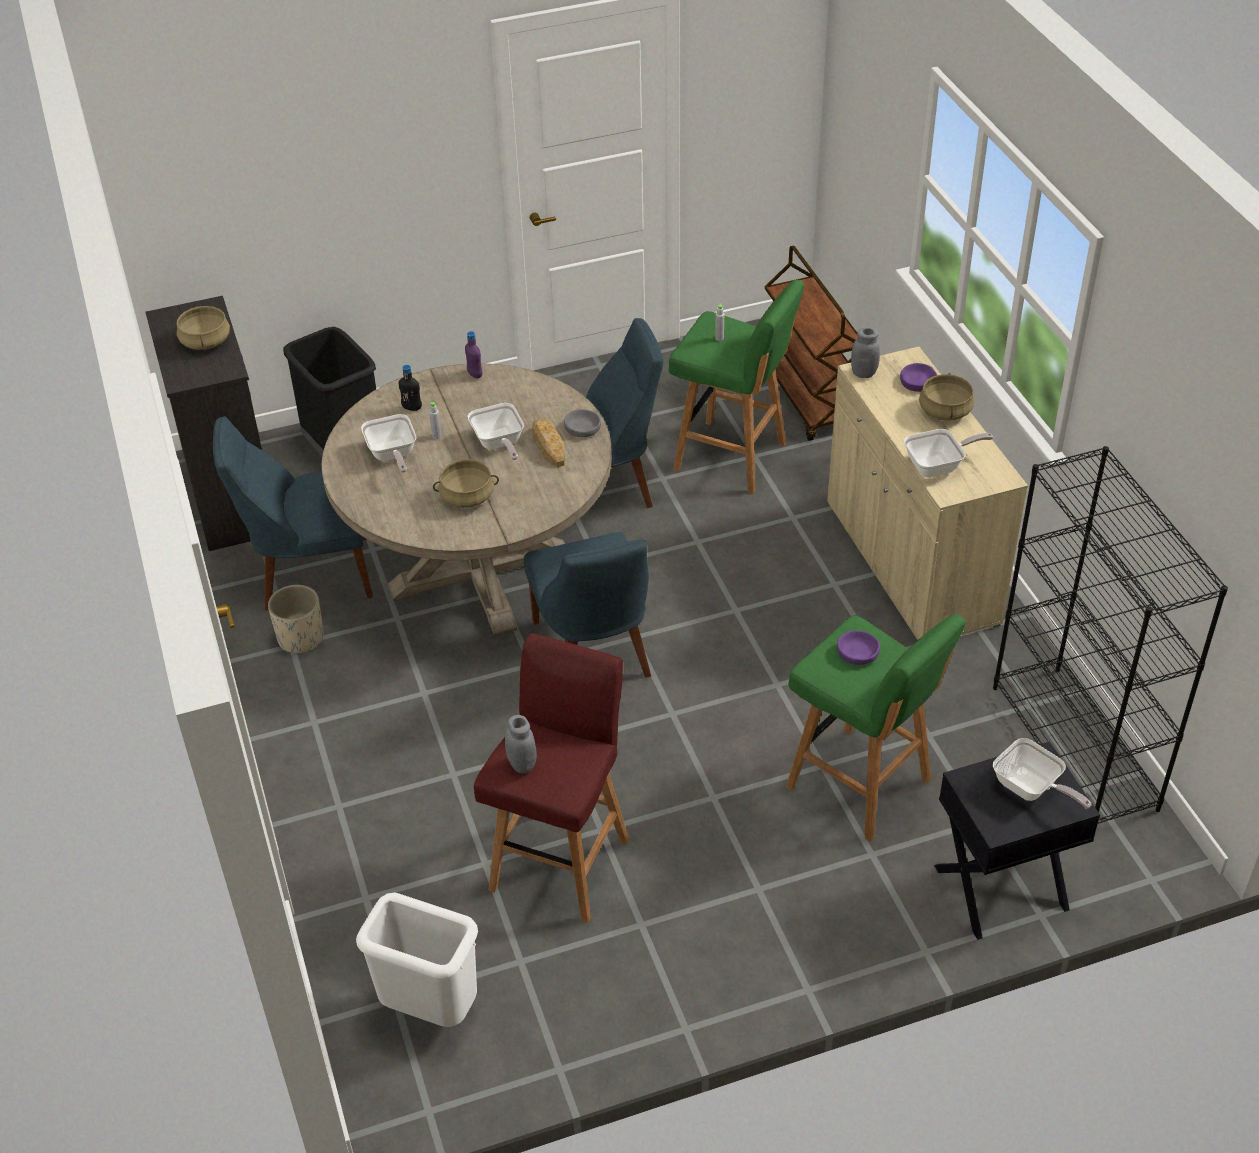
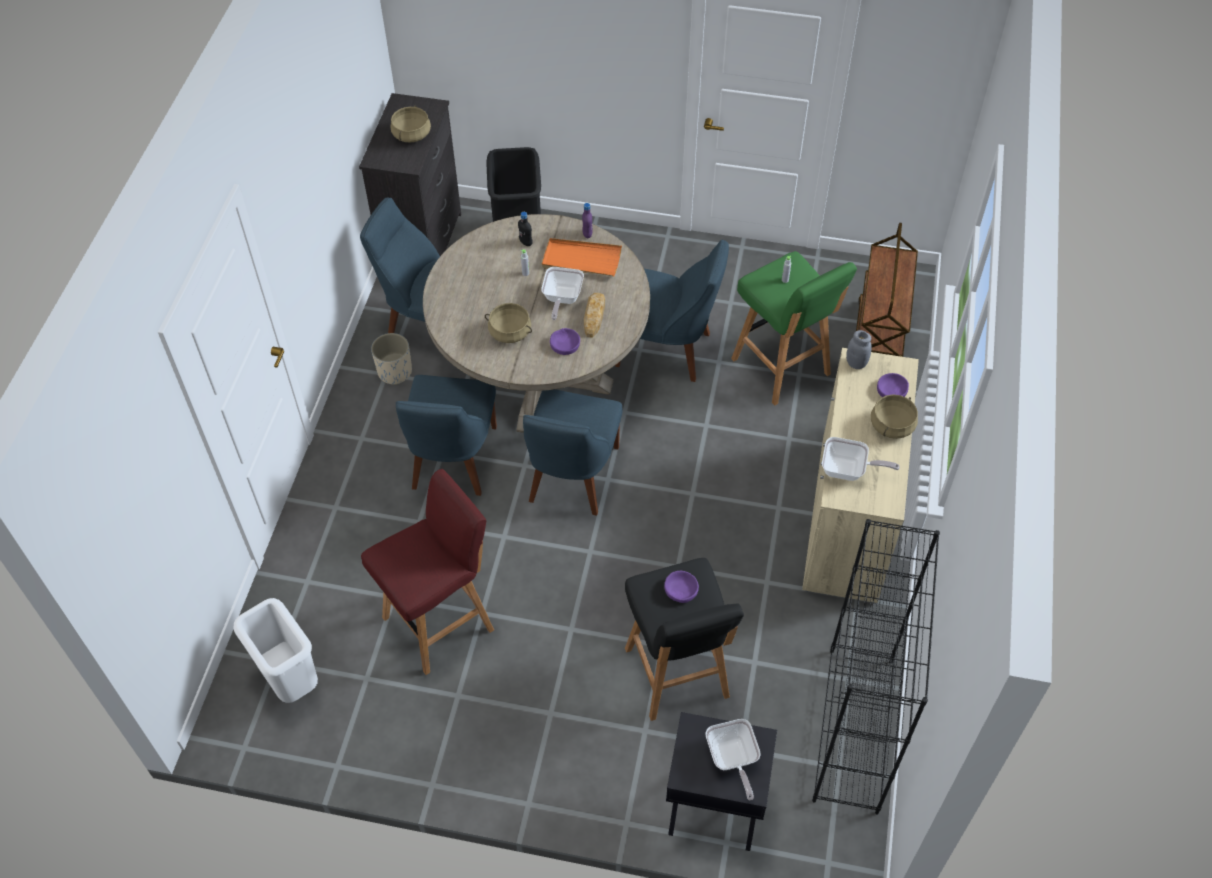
camera: 30 degrees right, 10 degrees up
frying pan [361,414,416,473] -> none
grey jar [505,715,537,774] -> none
grey bowl [564,409,601,437] -> none
green stool [786,614,966,842] -> black stool [625,558,744,721]
none -> blue chair [396,375,497,496]
none -> orange tray [542,238,622,277]
none -> purple bowl [550,328,580,355]

